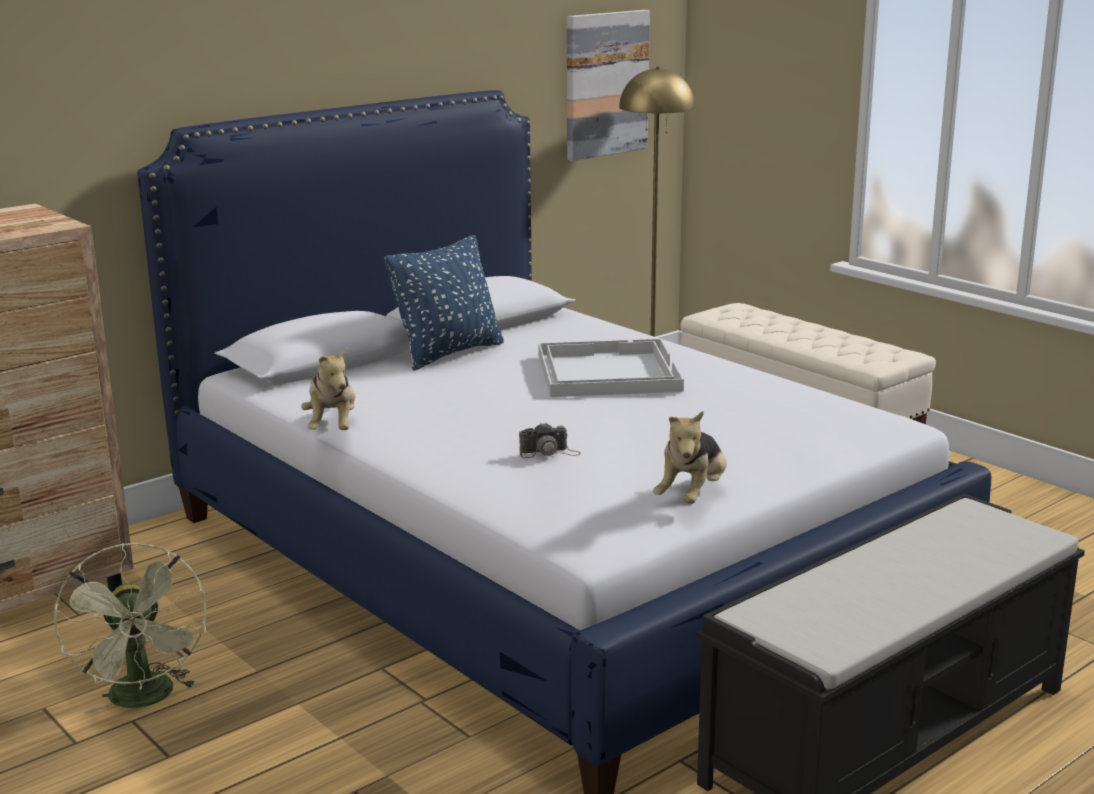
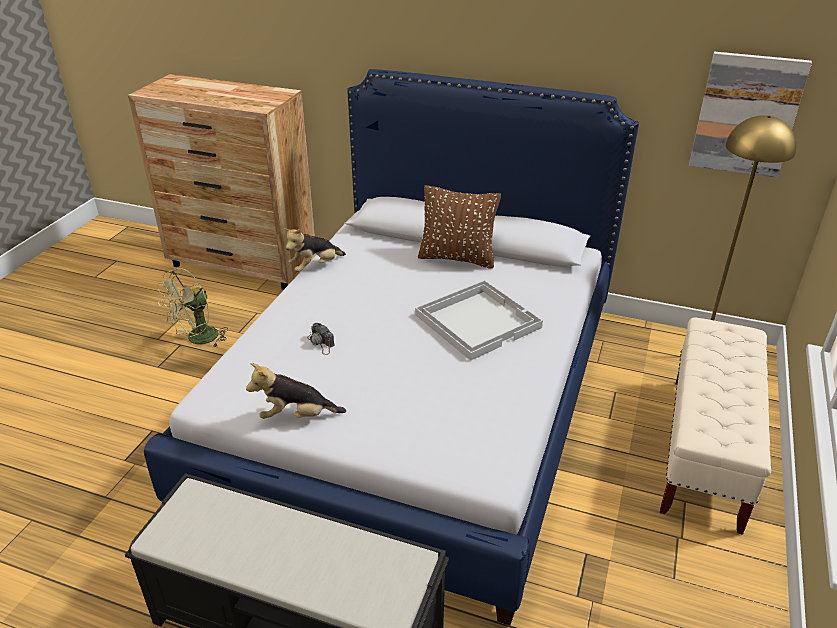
camera: 60 degrees right, 15 degrees up
blue pillow [384,235,504,370] -> brown pillow [418,185,501,269]

